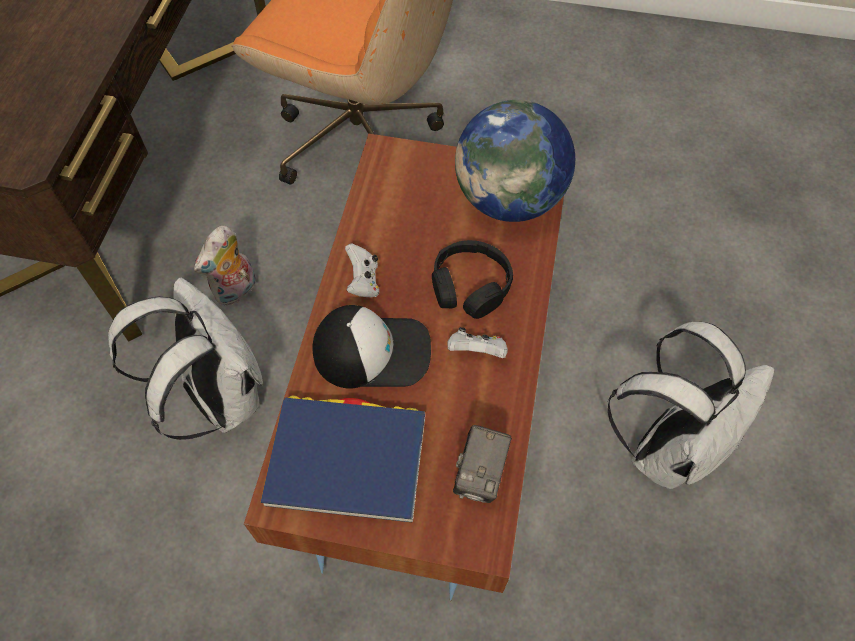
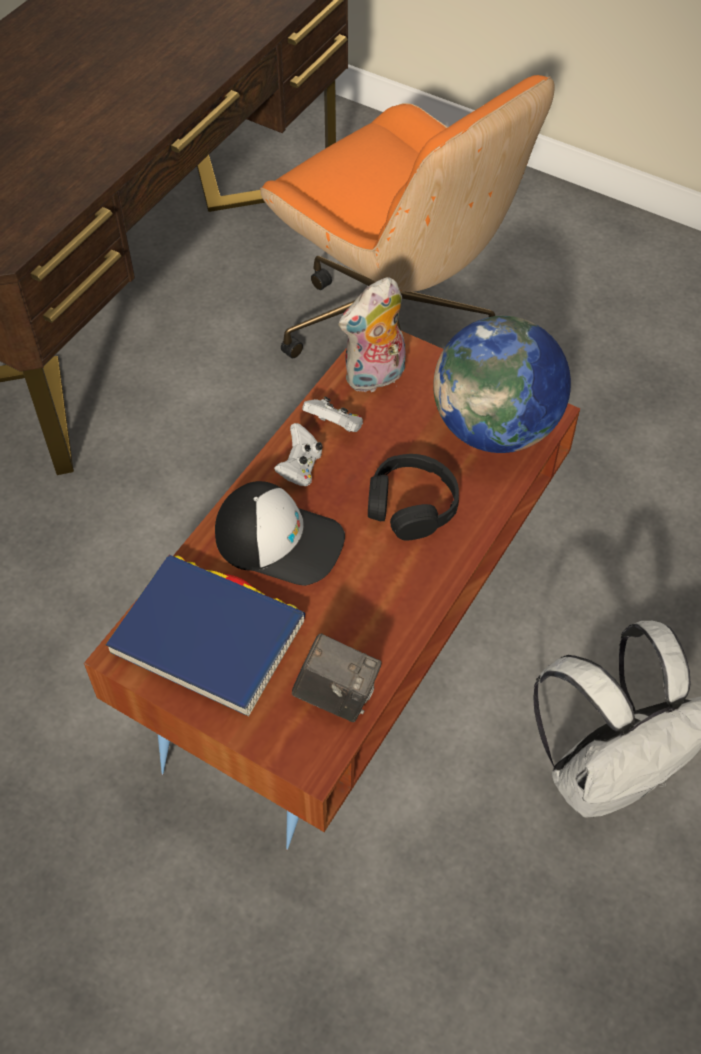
camera: 20 degrees right, 5 degrees down
white backpack [108,278,263,440] -> none
plush toy [194,226,256,306] -> plush toy moved to [339,277,405,394]
white game controller [447,327,508,358] -> white game controller moved to [302,397,363,432]
camera [453,425,512,503] -> camera turned 105 degrees counterclockwise [292,633,382,722]

